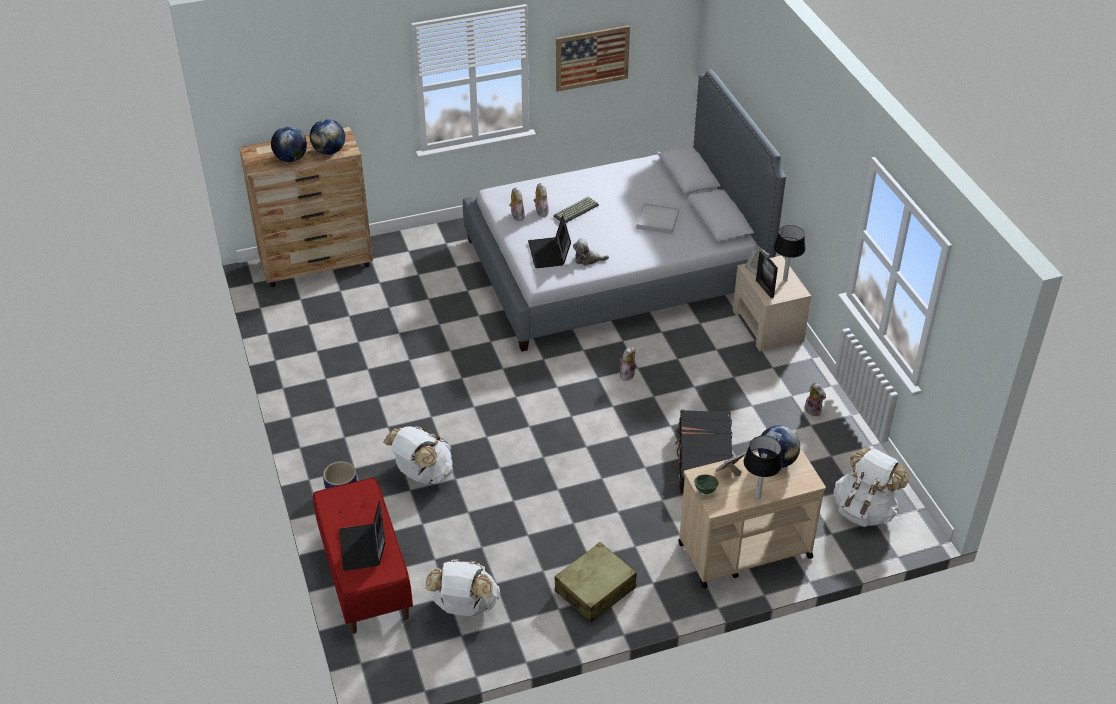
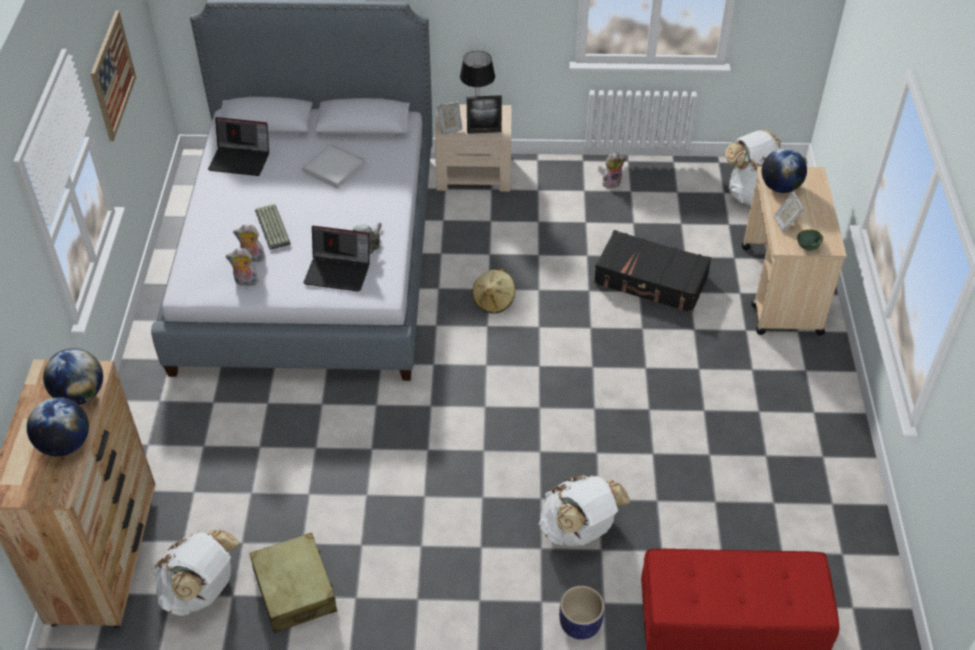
camera: 70 degrees left, 5 degrees up
laptop [339,501,385,571] -> laptop moved to [208,117,269,176]
white backpack [426,559,500,616] -> white backpack moved to [153,530,239,616]
beige suitcase [555,542,636,623] -> beige suitcase moved to [249,532,337,633]
plush toy [620,347,635,381] -> beige hat [473,268,515,314]
table lamp [744,436,783,499] -> none

